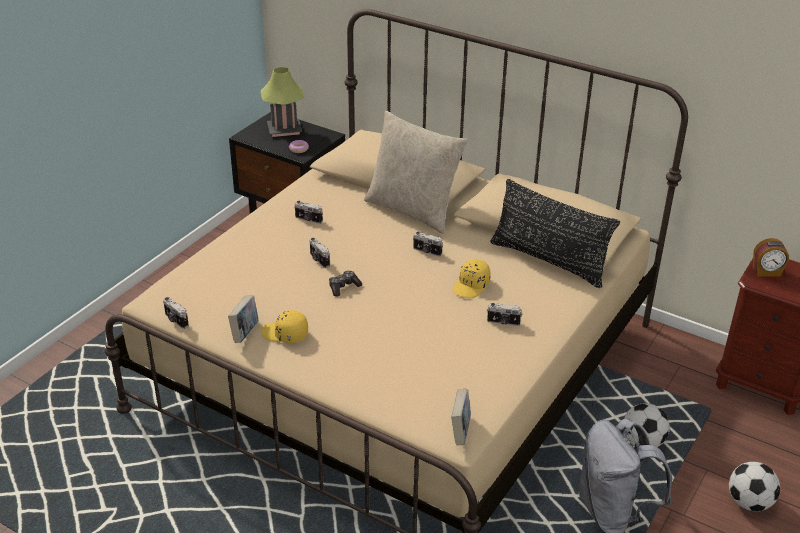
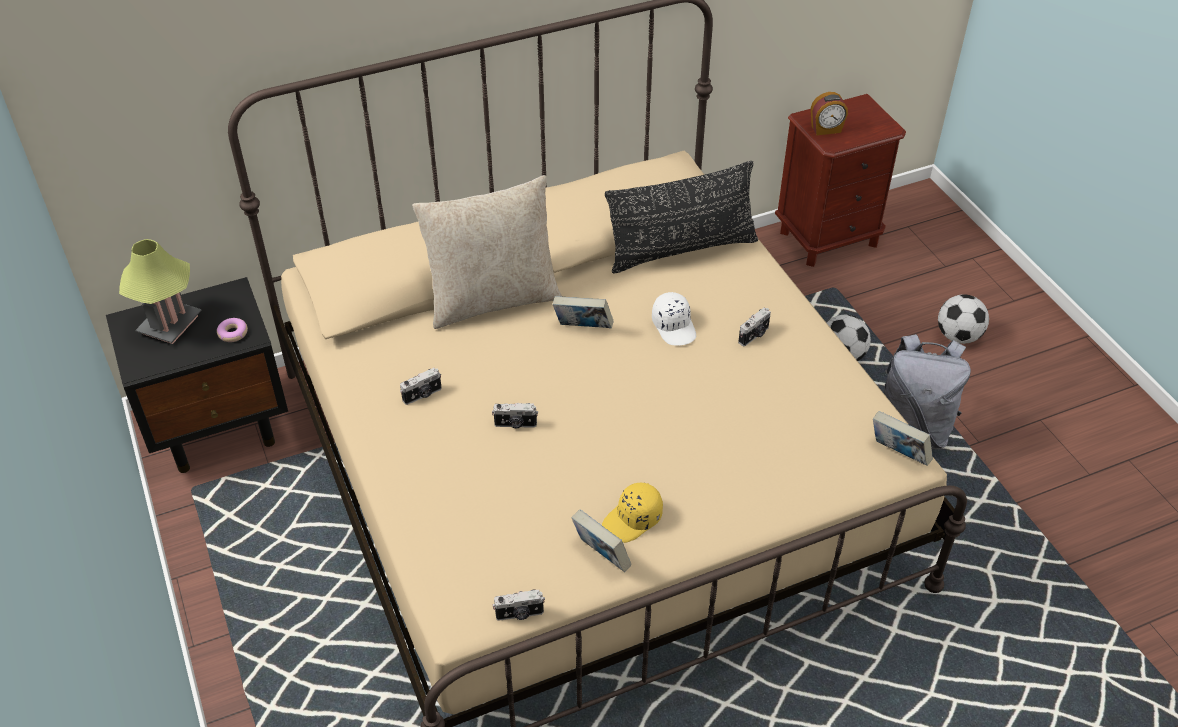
camera: 55 degrees left, 10 degrees up
game controller [329,271,362,297] -> none
camera [413,232,443,257] -> book [553,296,614,328]
yellow cap [452,259,491,298] -> white cap [652,292,696,345]
alarm clock [753,238,789,277] -> alarm clock turned 45 degrees clockwise [811,92,848,135]

